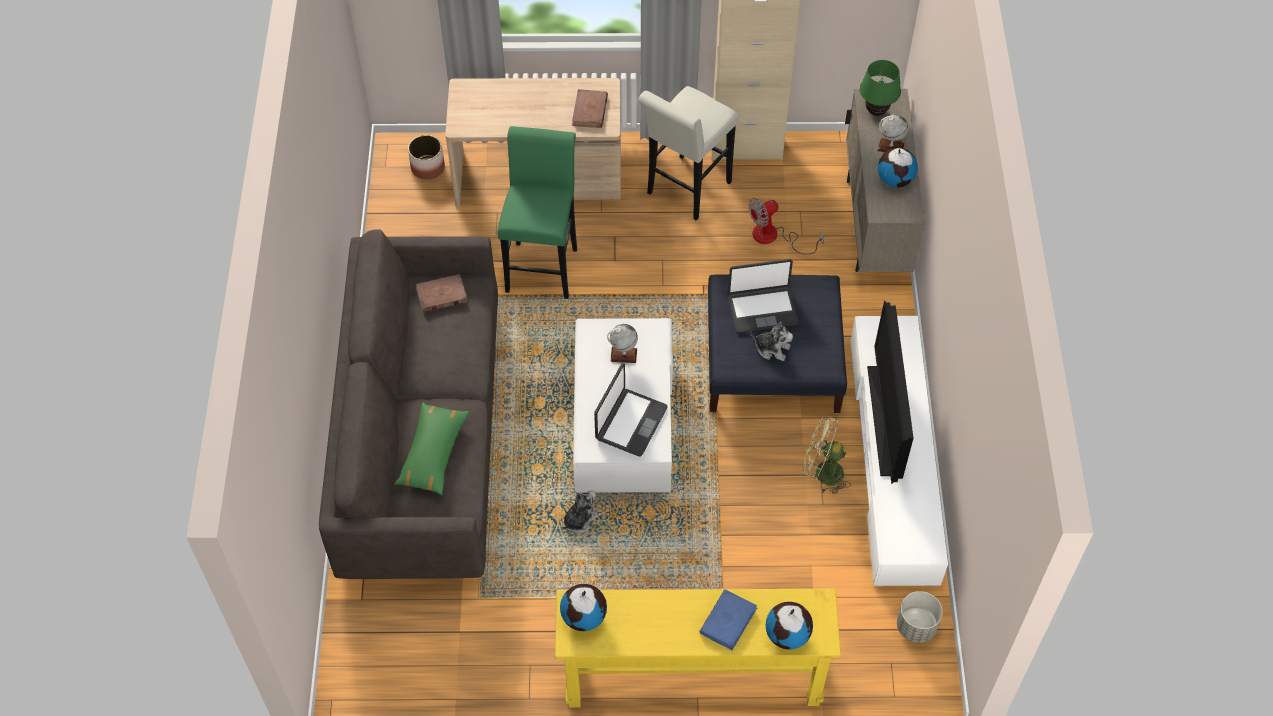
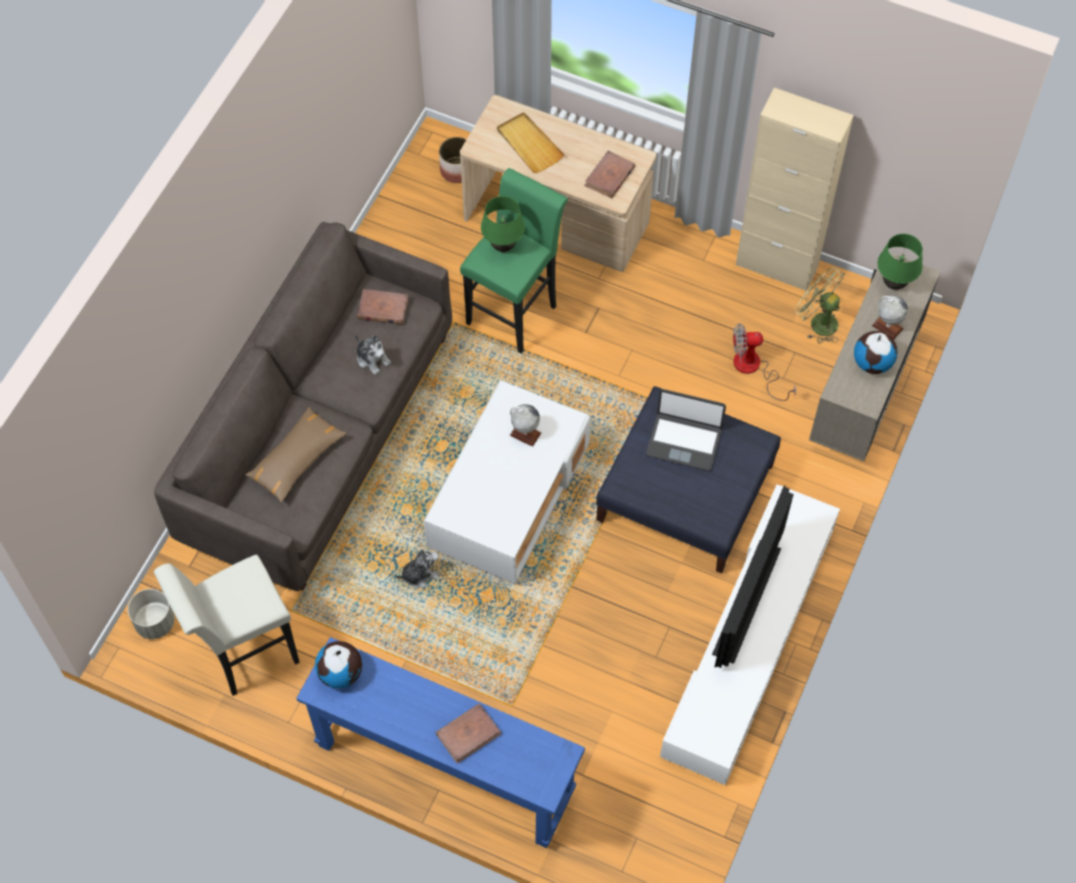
camera: 25 degrees right, 5 degrees up
green pillow [395,402,470,495] -> brown pillow [245,407,347,503]
yellow console table [555,589,841,707] -> blue console table [296,637,585,848]
laptop [594,363,668,457] -> none
white stool [638,86,739,221] -> white stool moved to [154,555,300,696]
blue book [699,589,757,650] -> brown book [436,703,502,763]
plush toy [751,322,793,361] -> plush toy moved to [355,334,391,375]
globe [766,602,813,650] -> none
green fan [803,416,851,494] -> green fan moved to [795,267,845,344]
grey planter [897,591,943,643] -> grey planter moved to [128,589,174,639]
none -> green table lamp [481,196,525,252]
none -> beige tray [497,112,564,173]

